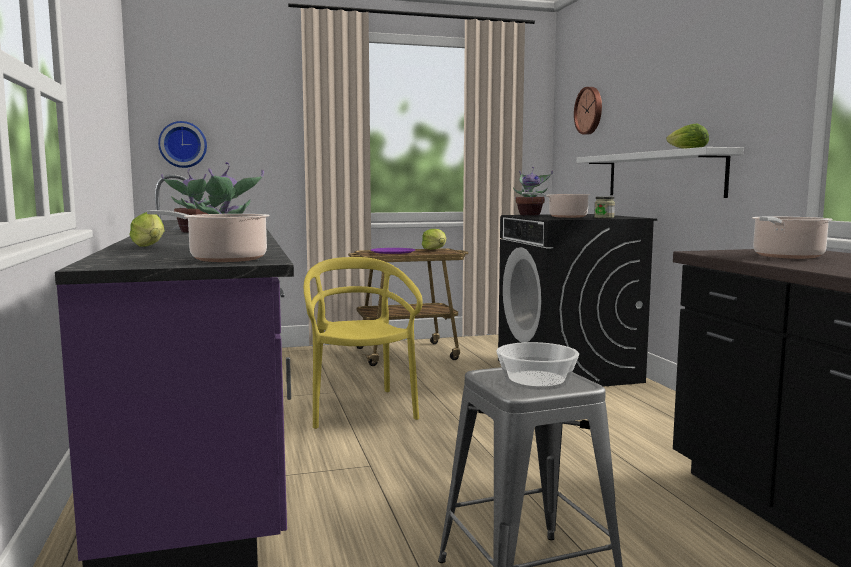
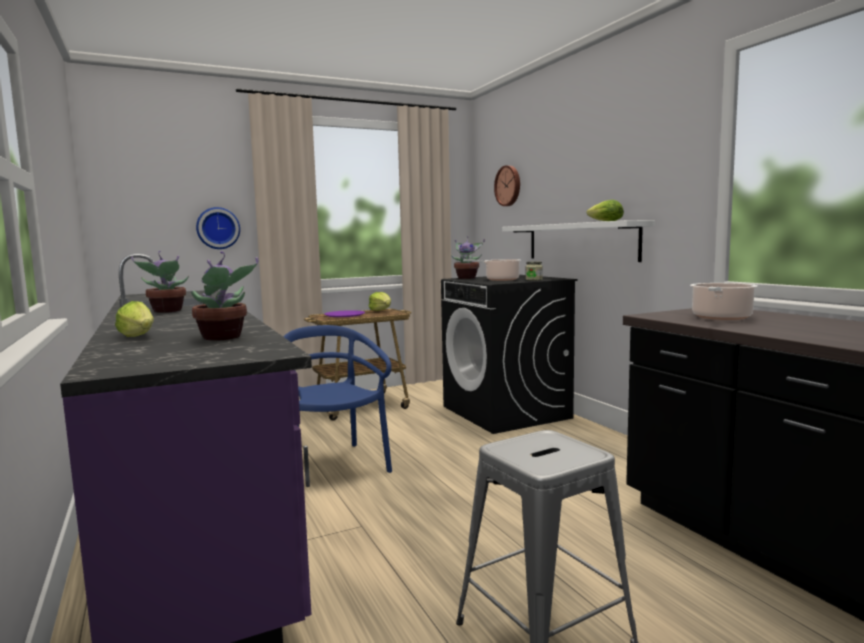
camera: 10 degrees left, 0 degrees up
cooking pot [147,210,270,262] -> none
wall clock [158,121,207,168] -> wall clock moved to [196,207,240,249]
yellow chair [304,257,423,429] -> blue chair [283,325,392,473]
bowl [496,342,579,390] -> none

